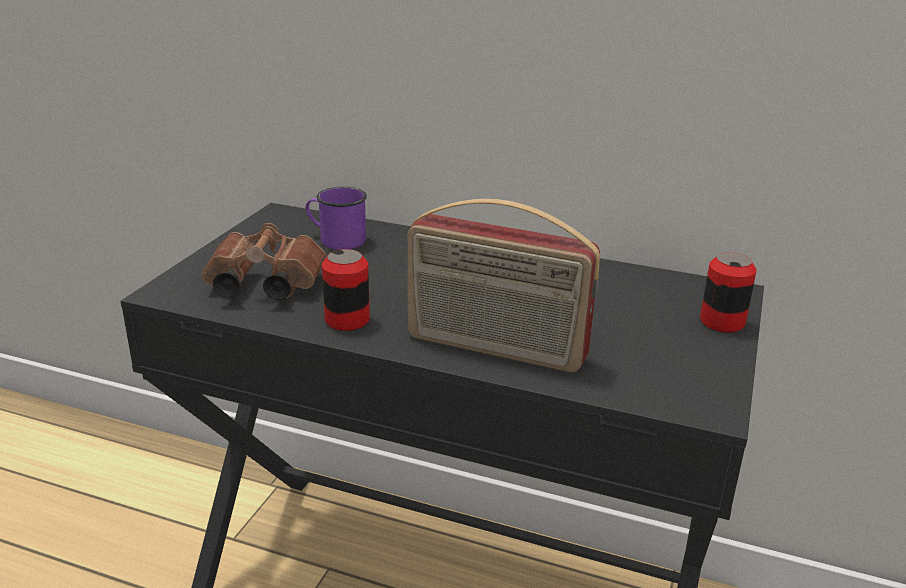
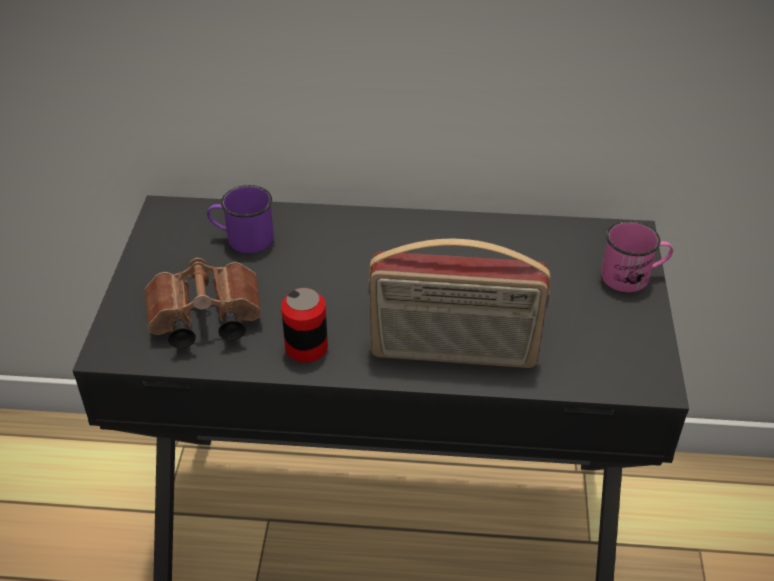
camera: 15 degrees left, 15 degrees up
can [700,252,757,333] -> pink mug [601,221,673,292]

